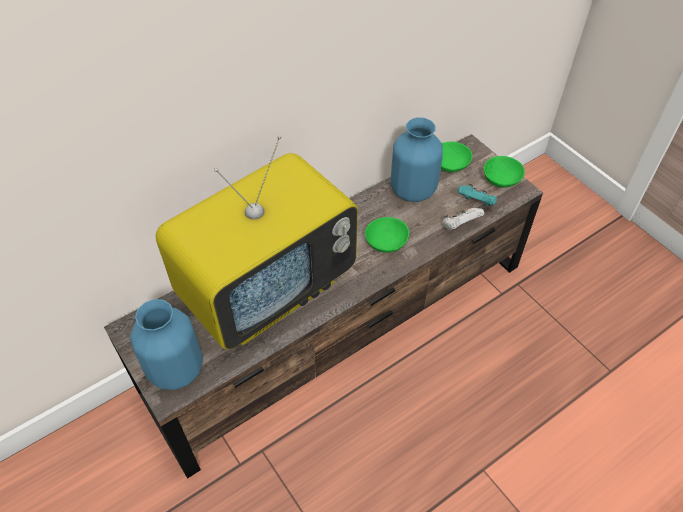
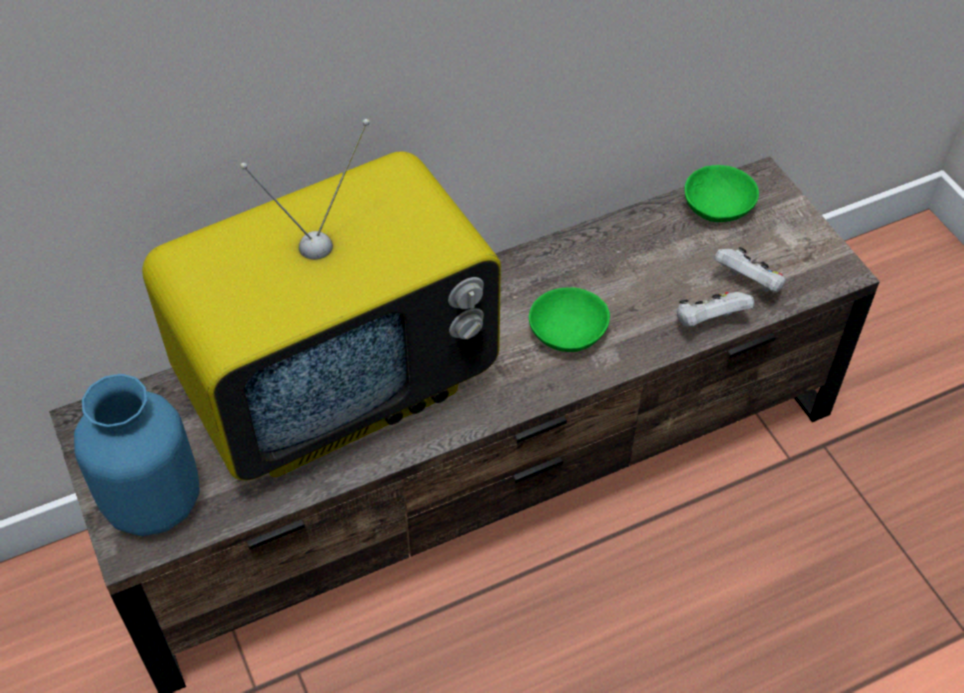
camera: 10 degrees right, 0 degrees up
blue vase [391,117,443,202] -> none
turquoise game controller [458,184,497,206] -> white game controller [714,247,785,293]
green bowl [484,156,525,188] -> none

